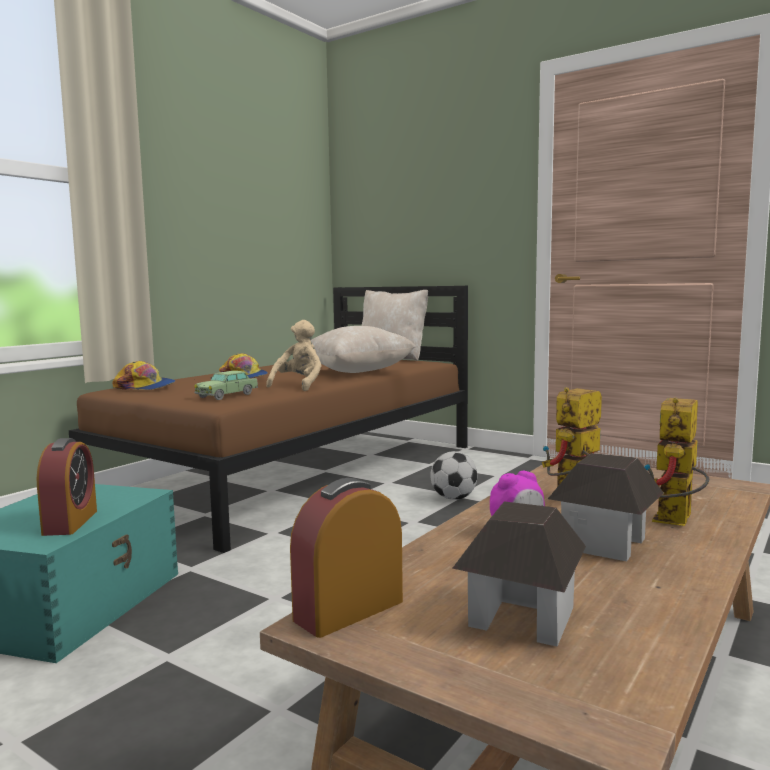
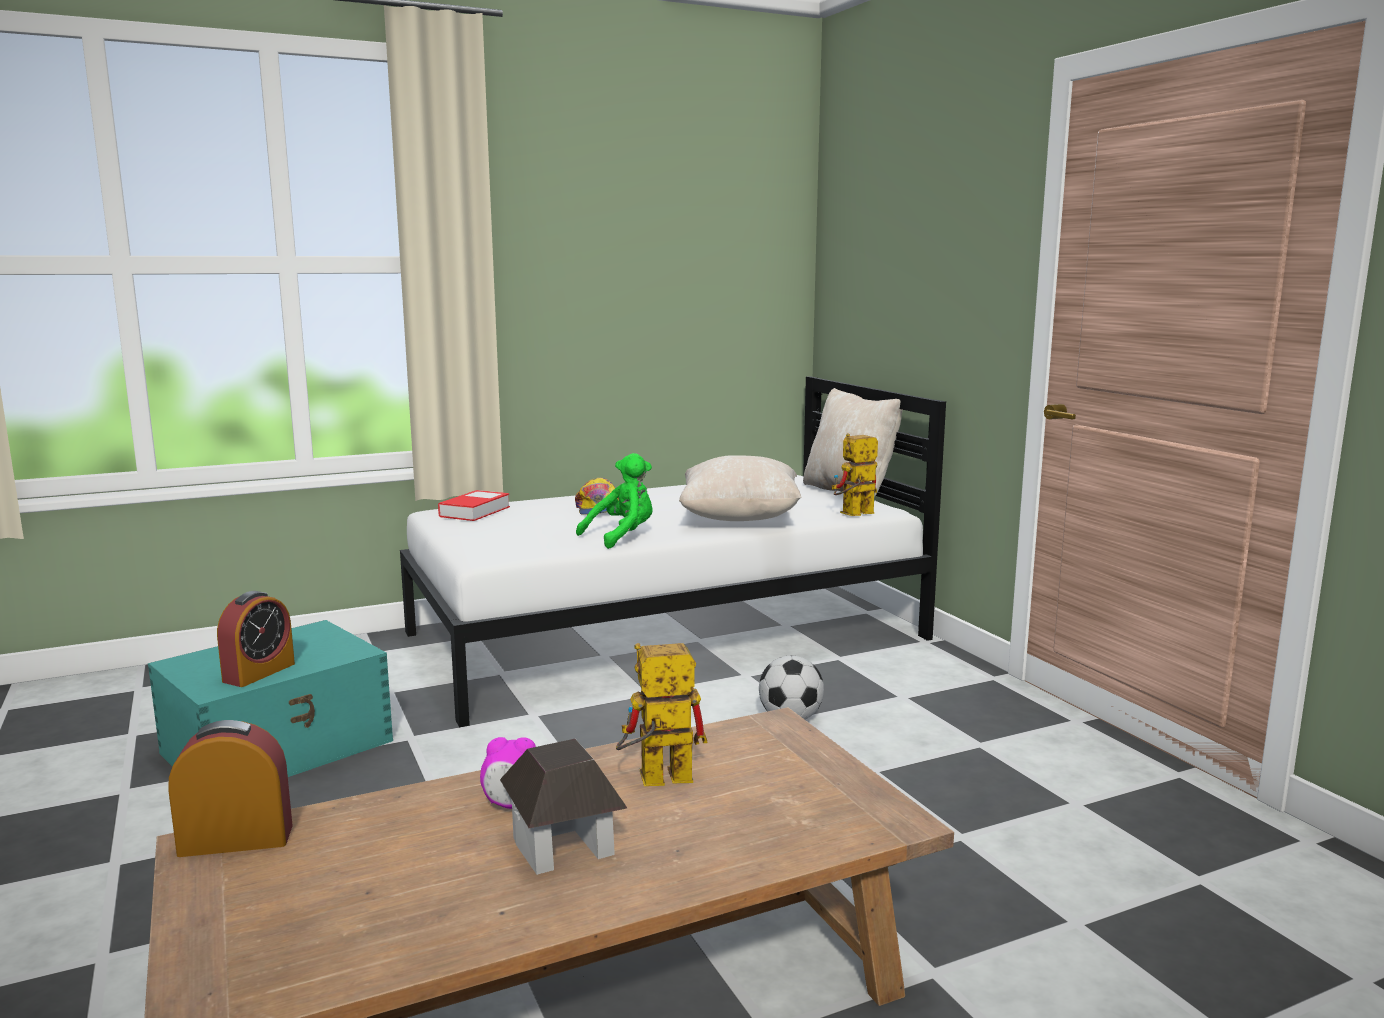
camera: 30 degrees right, 5 degrees up
brown bed [69,286,468,553] -> white bed [400,376,946,727]
cap [112,361,175,390] -> book [438,490,510,521]
toy car [194,371,258,400] -> none
beige plush toy [266,320,322,391] -> green plush toy [576,453,653,549]
toy house [452,501,586,647] -> none
toy robot [643,397,709,526] -> toy robot moved to [832,433,878,516]

